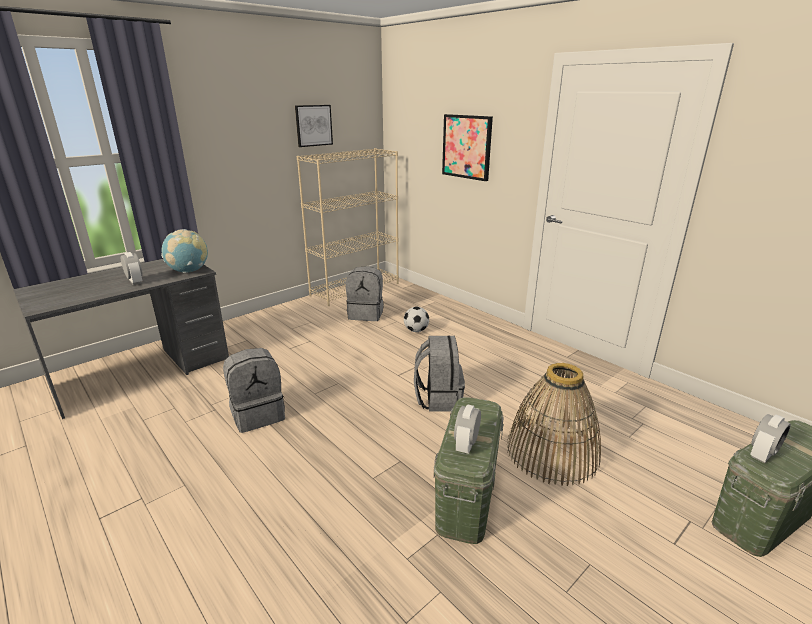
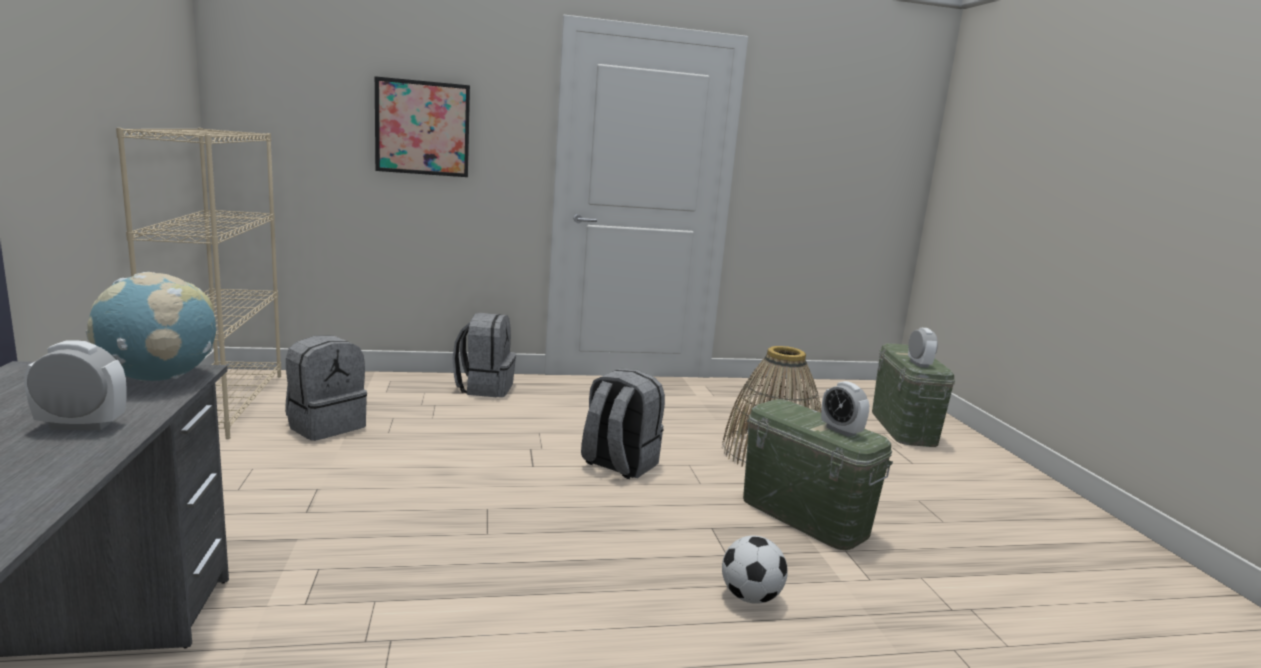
camera: 60 degrees left, 10 degrees down
grey backpack [223,348,285,433] -> grey backpack moved to [452,313,516,397]
picture [295,105,333,147] -> none
football [404,307,429,332] -> football moved to [722,536,788,604]

